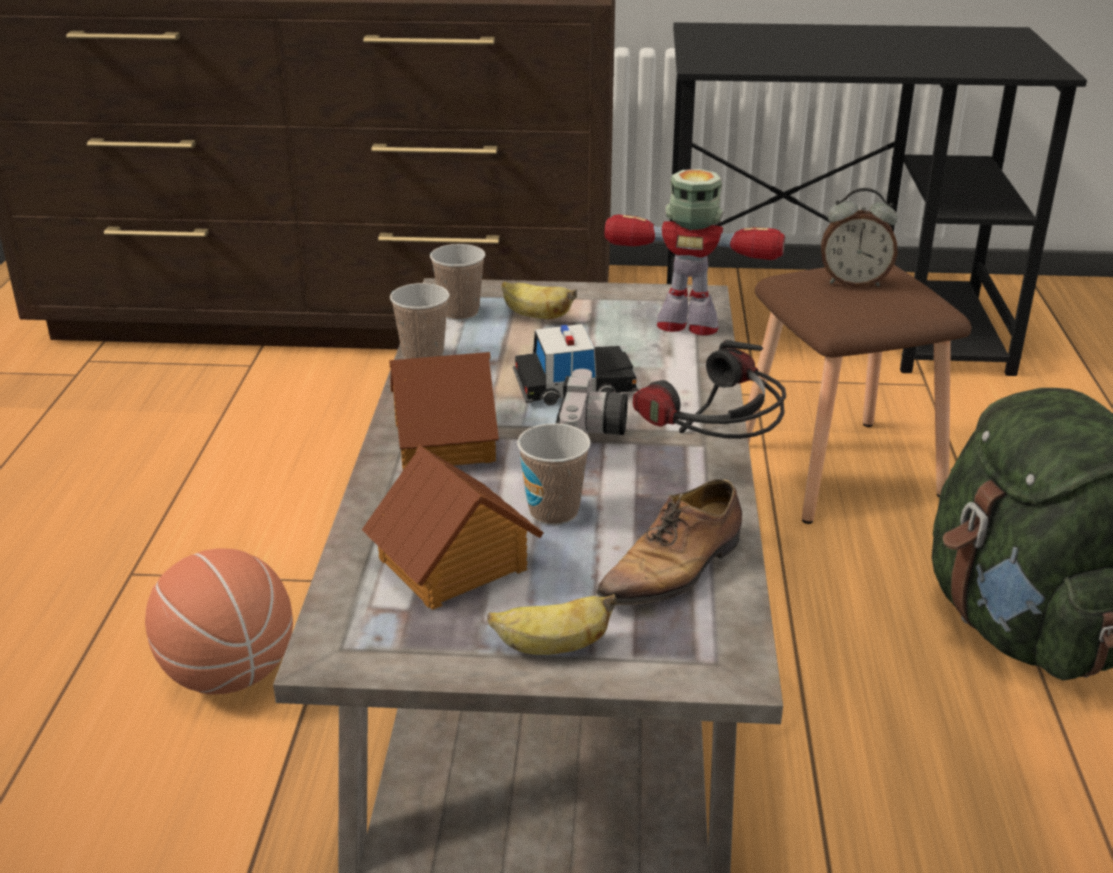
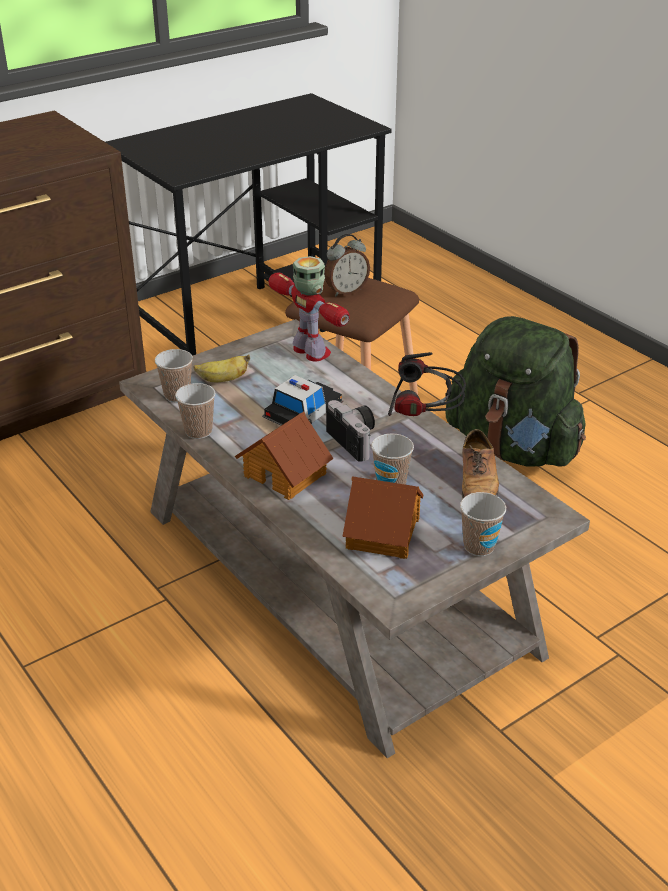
camera: 40 degrees left, 5 degrees up
basketball [145,549,293,694] -> none
banana [487,594,617,655] -> cup [460,492,506,556]
toy robot [604,169,785,335] -> toy robot turned 75 degrees clockwise [269,256,350,361]

